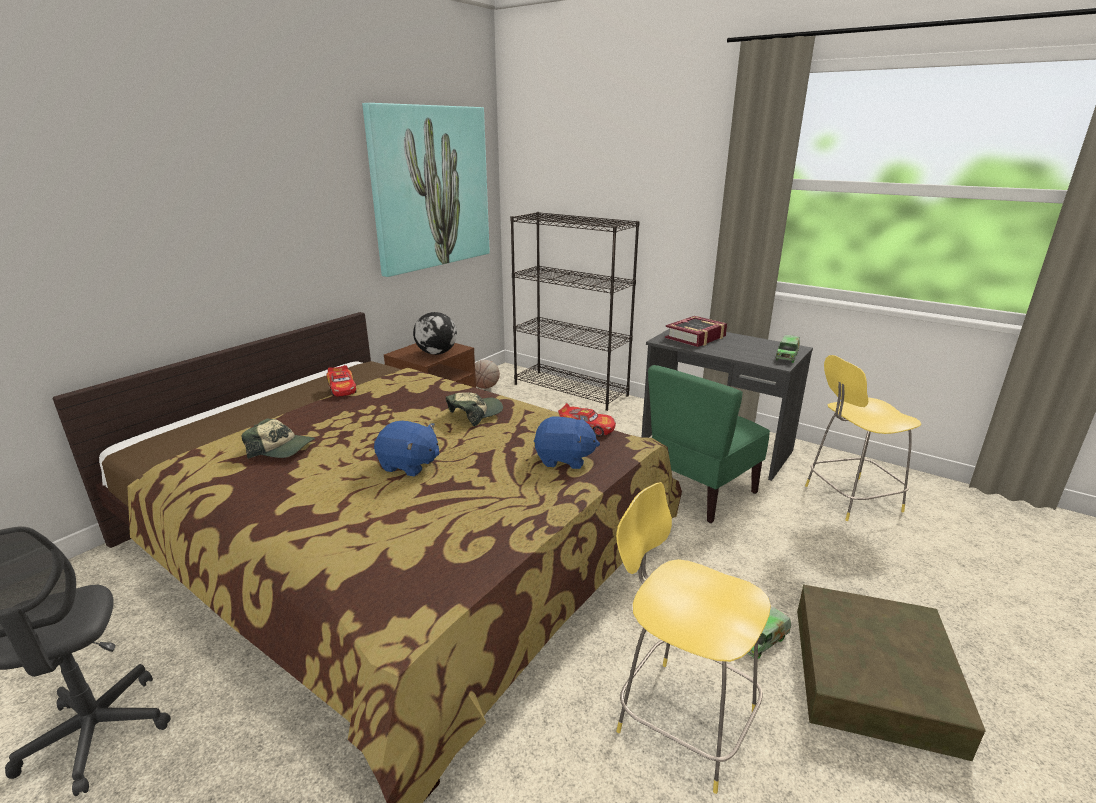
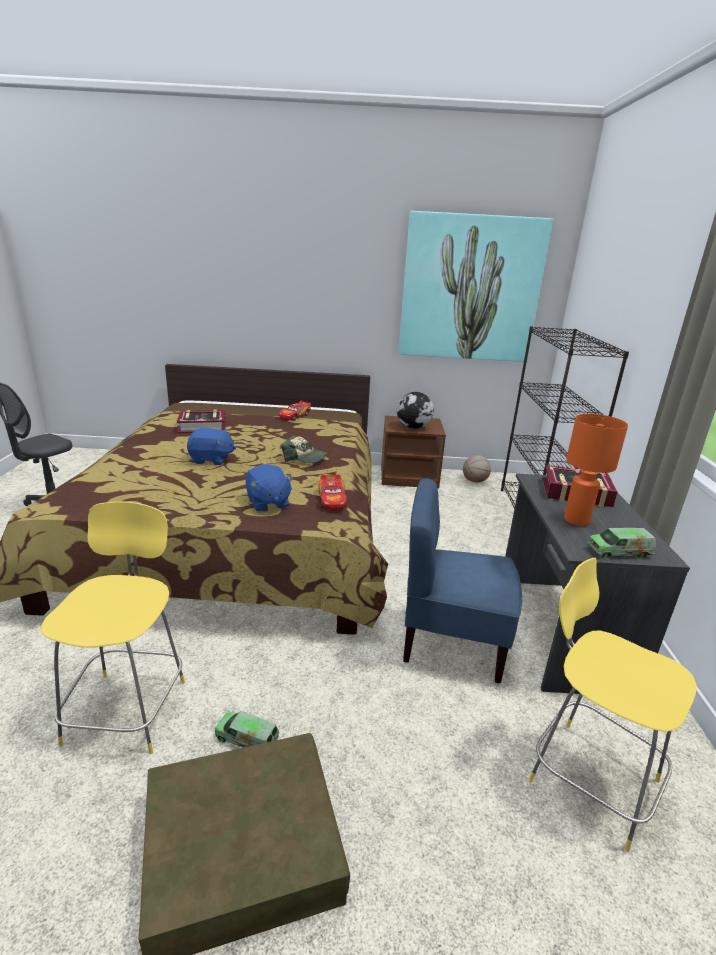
camera: 55 degrees right, 0 degrees up
cap [241,418,315,459] -> book [177,410,226,433]
blue plush toy [374,421,439,477] -> blue plush toy turned 75 degrees counterclockwise [187,428,236,465]
green chair [648,365,770,523] -> blue chair [403,478,522,683]
none -> orange table lamp [564,414,628,526]

